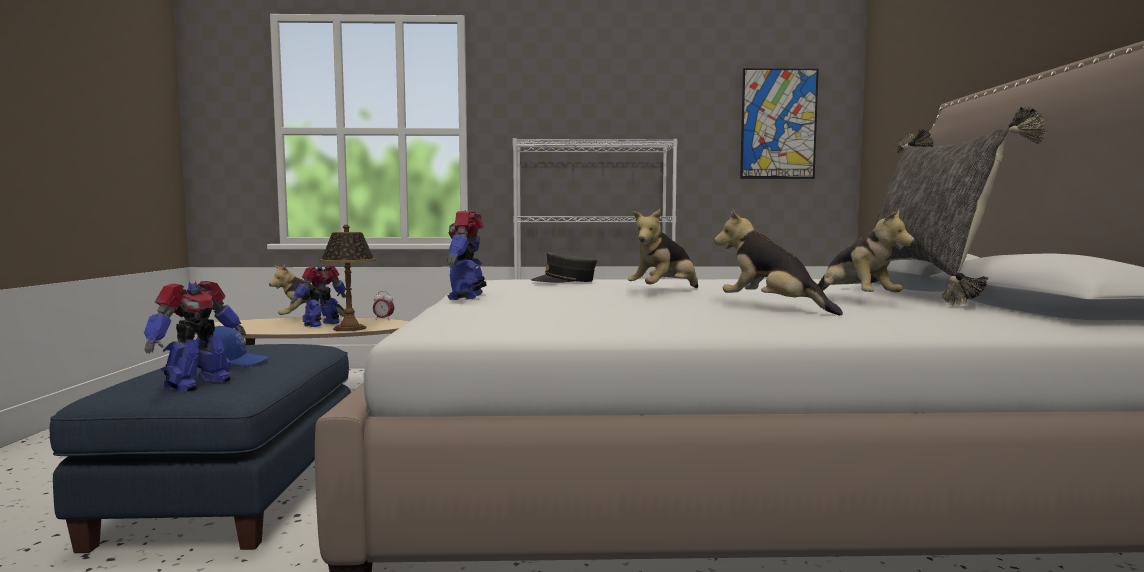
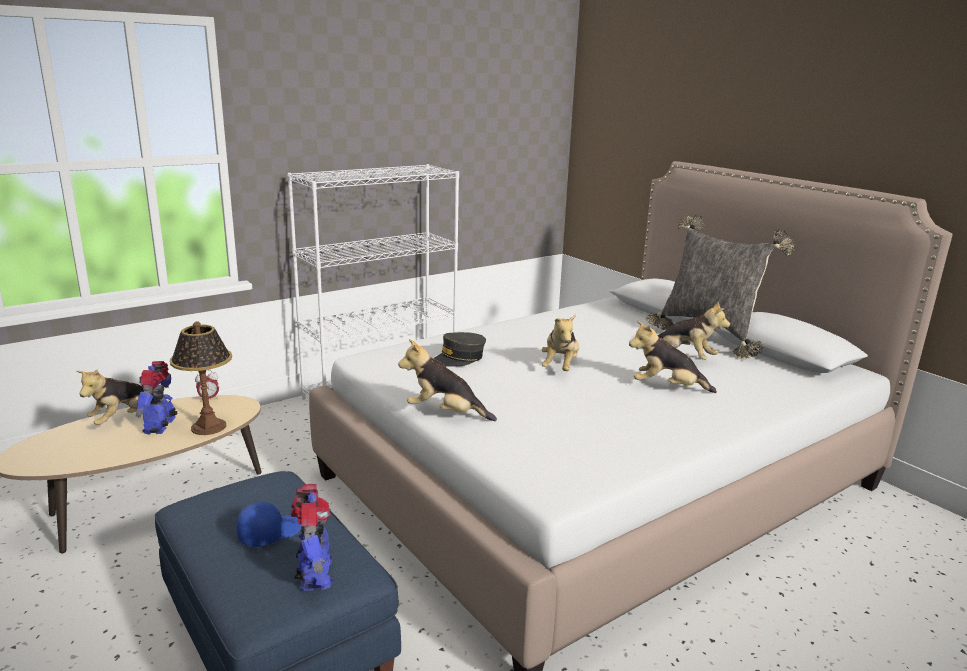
camera: 35 degrees left, 15 degrees up
toy robot [447,210,487,300] -> plush toy [398,339,497,421]
picture [740,68,819,179] -> none

